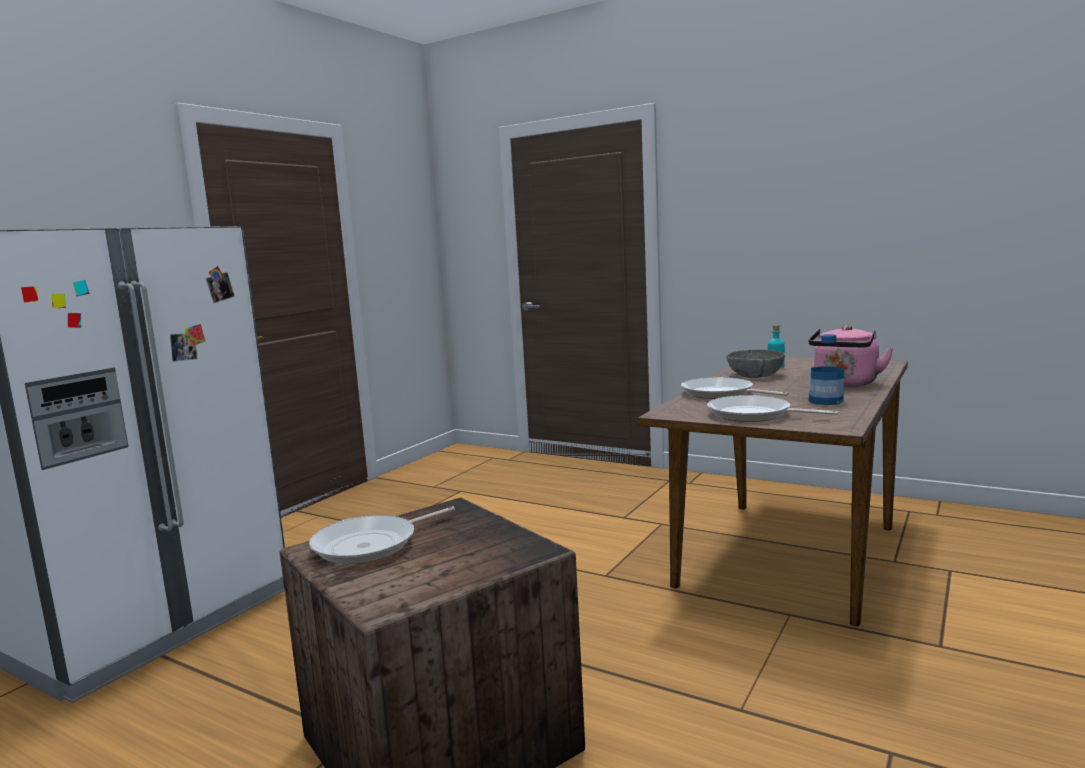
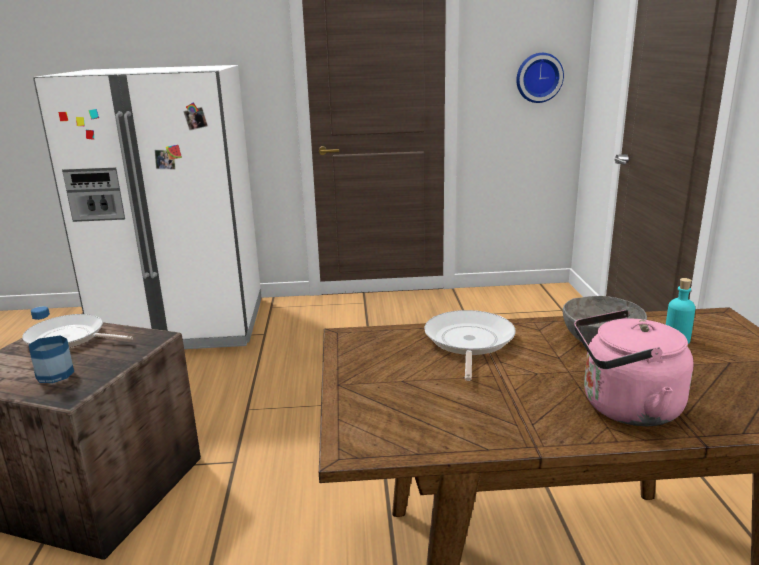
camera: 55 degrees right, 10 degrees up
frying pan [707,395,839,422] -> none
bottle [808,334,844,405] -> bottle moved to [29,306,74,383]
none -> wall clock [516,53,564,103]

